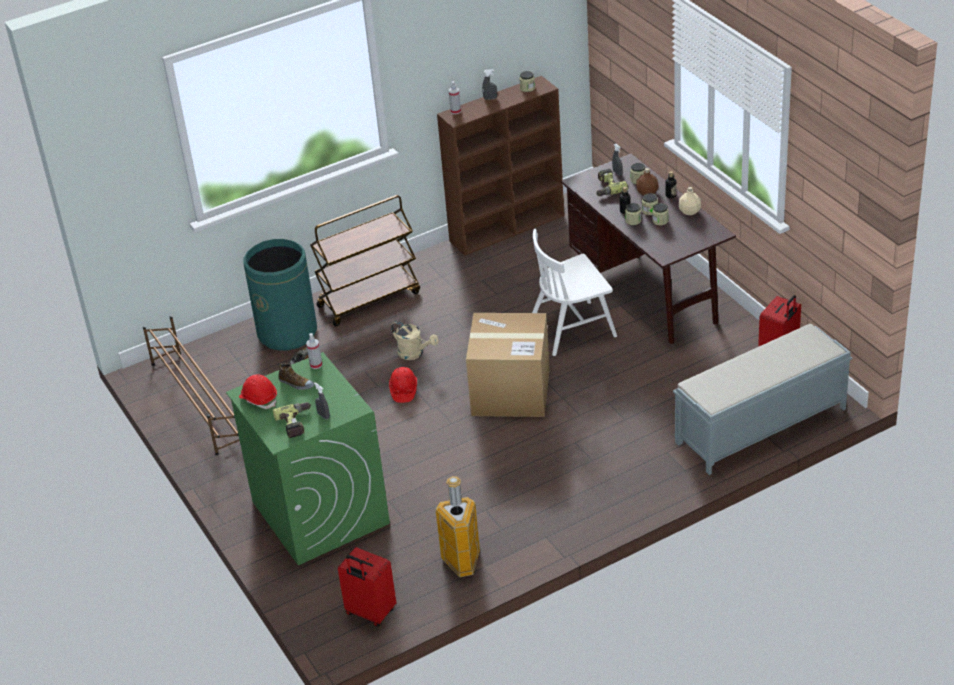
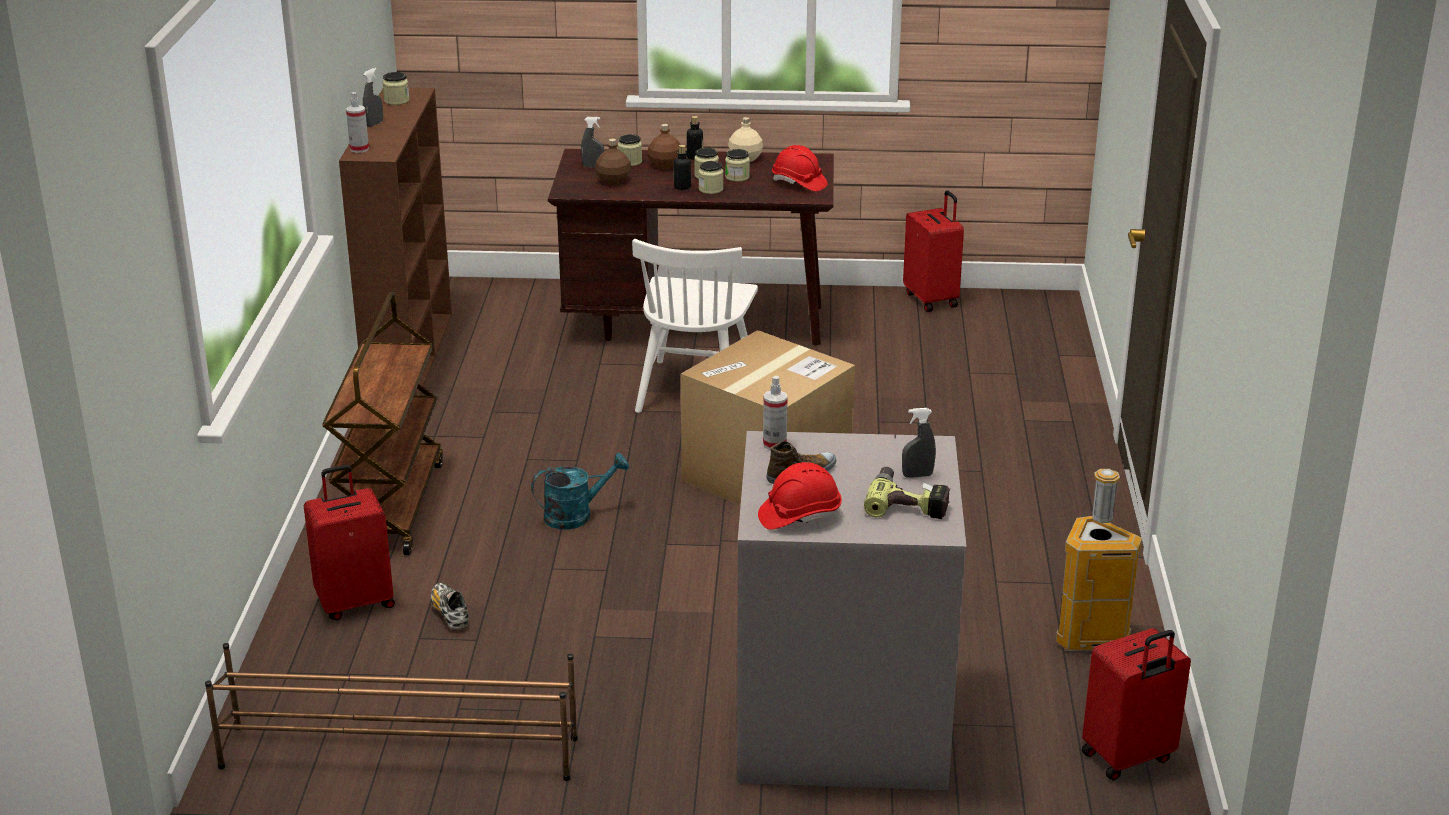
camera: 60 degrees left, 10 degrees down
green washing machine [226,352,390,565] -> grey washing machine [737,431,967,790]
green trash can [244,239,317,351] -> red suitcase [304,465,395,620]
red hard hat [389,367,417,403] -> red hard hat moved to [772,145,827,191]
beige watering can [391,321,439,360] -> turquoise watering can [531,453,629,529]
power drill [596,169,628,196] -> brown bottle [595,139,631,185]
grey bench [673,324,852,475] -> none

